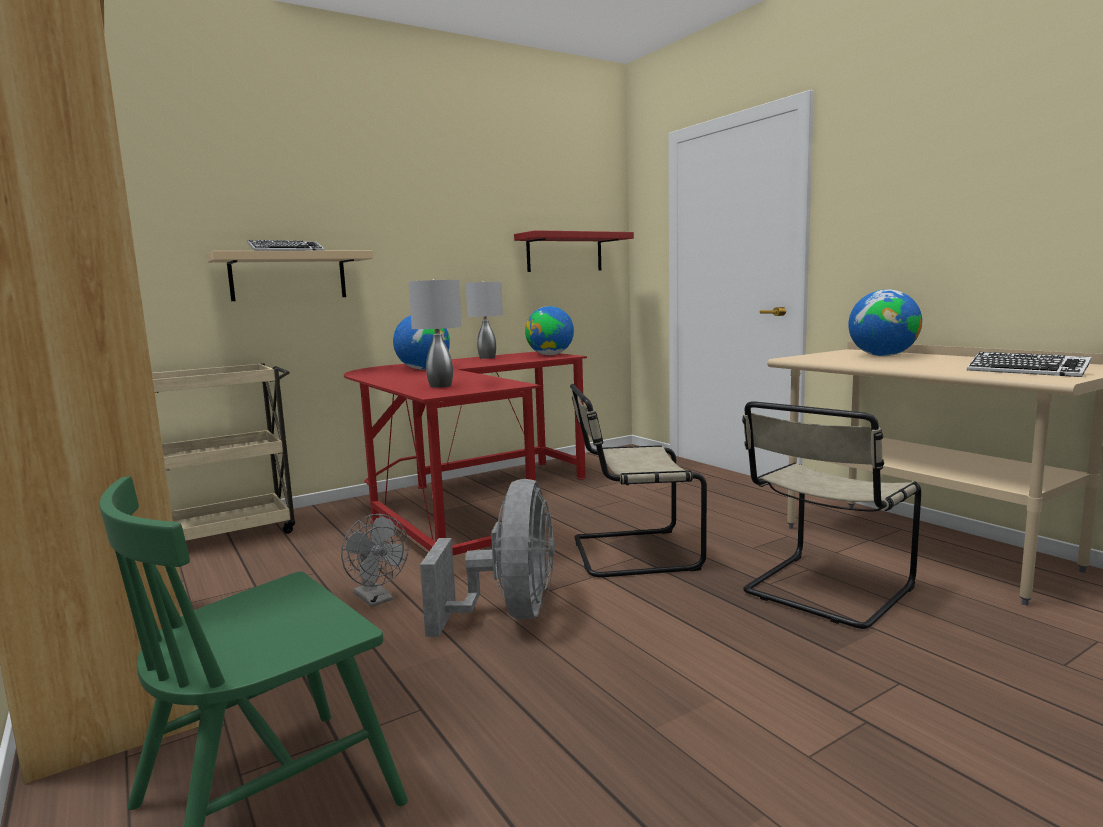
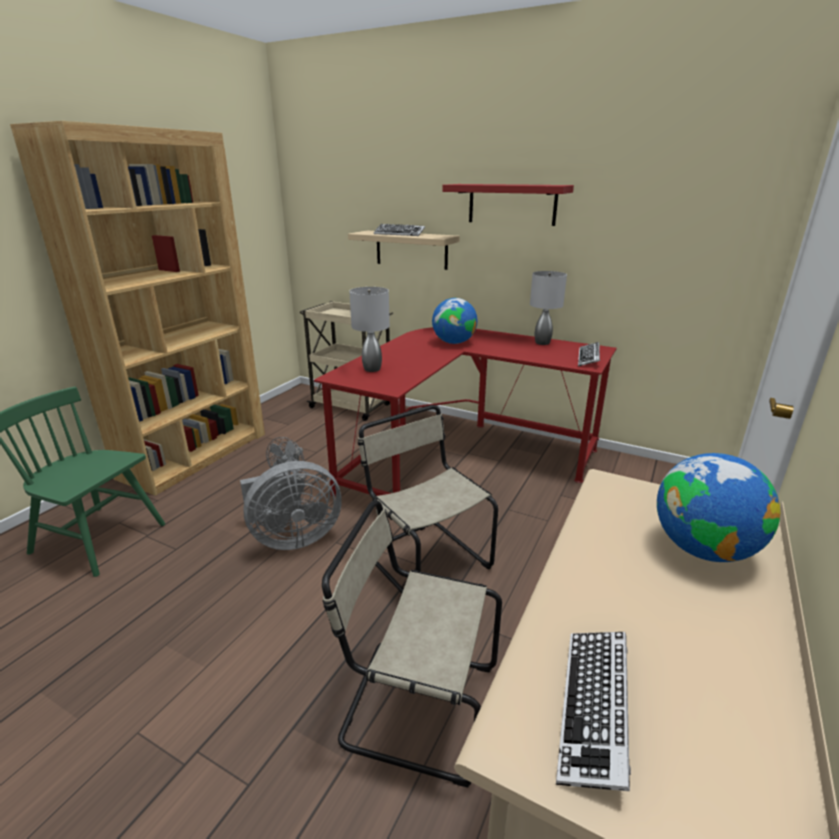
camera: 60 degrees right, 15 degrees up
red shelf [514,230,634,272] -> red shelf moved to [442,184,574,226]
globe [525,306,574,355] -> keyboard [578,342,600,366]

